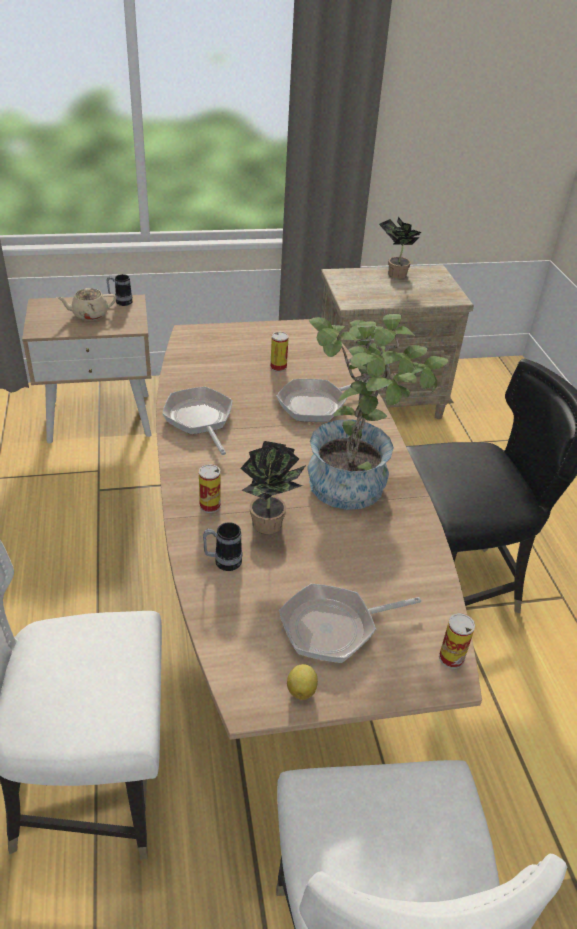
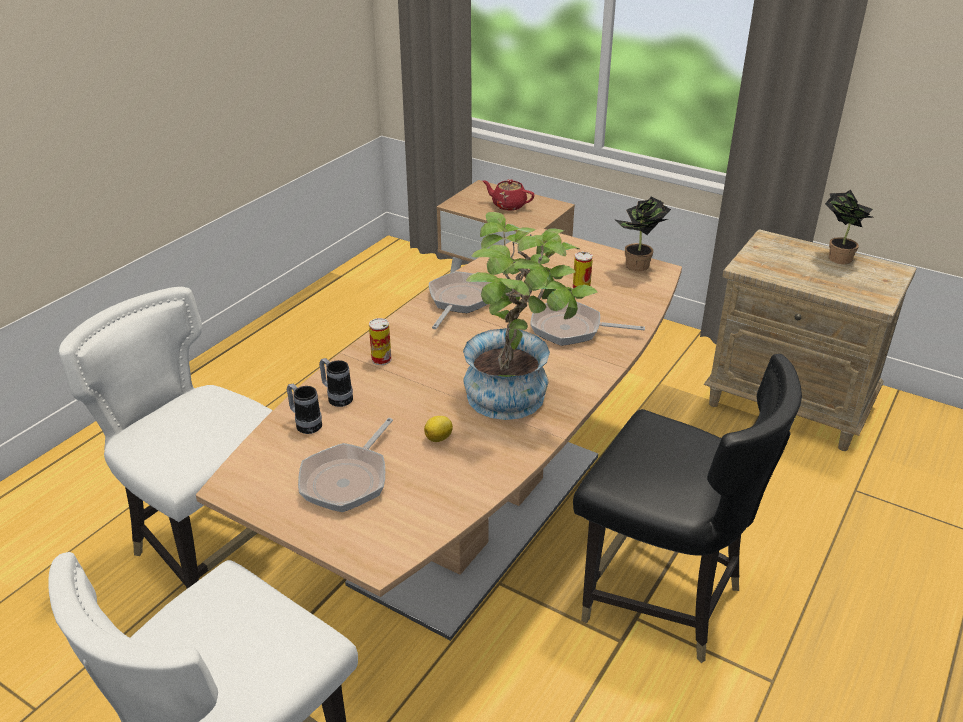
camera: 45 degrees right, 5 degrees down
beige teapot [56,288,116,320] -> red teapot [482,179,535,211]
mug [106,274,133,306] -> mug moved to [287,384,322,434]
potted plant [240,441,306,534] -> potted plant moved to [614,196,671,271]
frying pan [279,584,421,663] -> frying pan turned 90 degrees counterclockwise [298,418,393,512]
lemon [287,664,318,700] -> lemon moved to [424,416,453,442]
can [439,613,475,669] -> none

